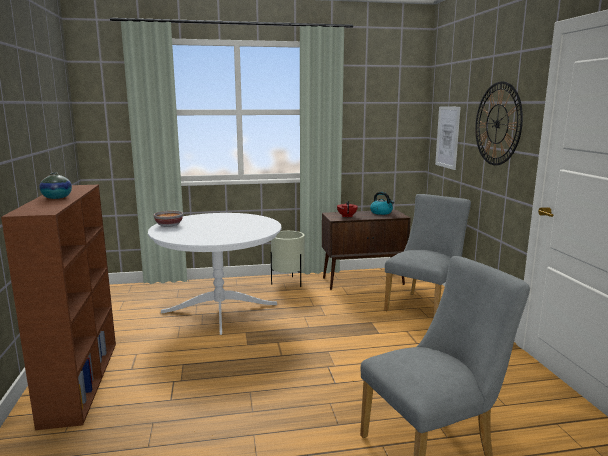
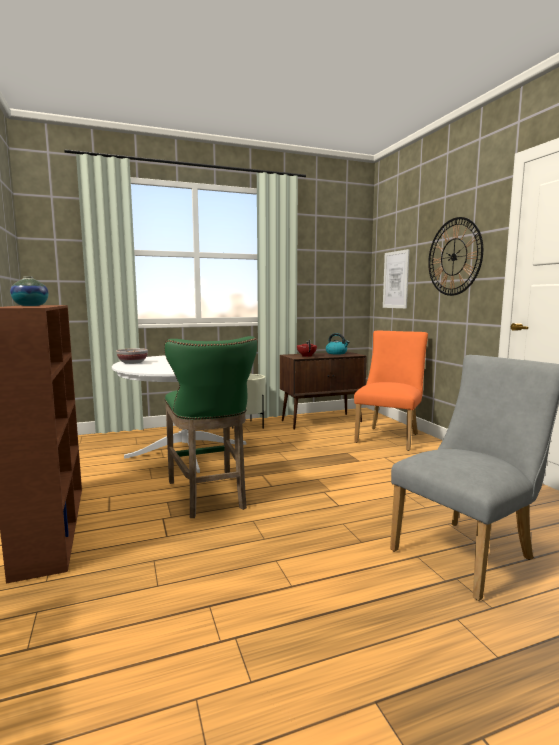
camera: 10 degrees left, 5 degrees down
grey chair [384,194,471,316] -> orange chair [354,331,428,451]
none -> green stool [164,336,257,518]

